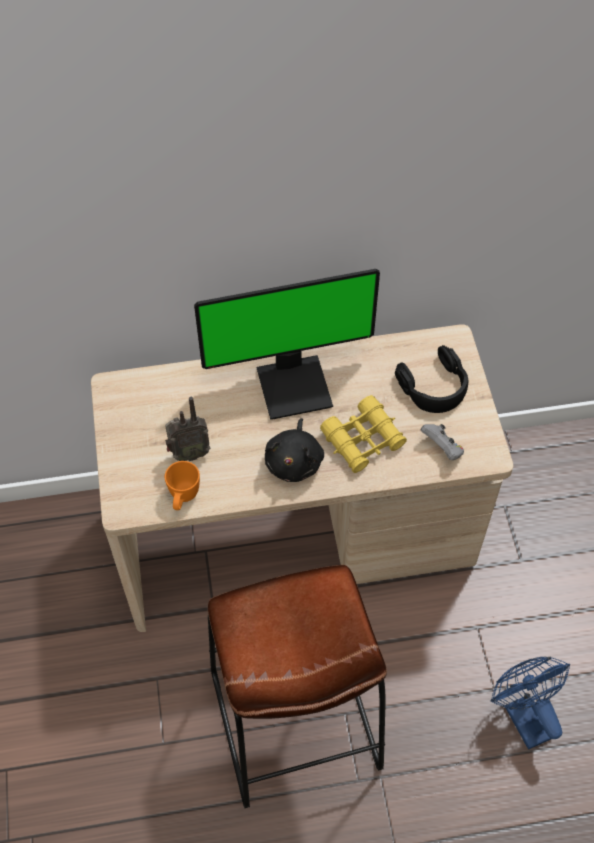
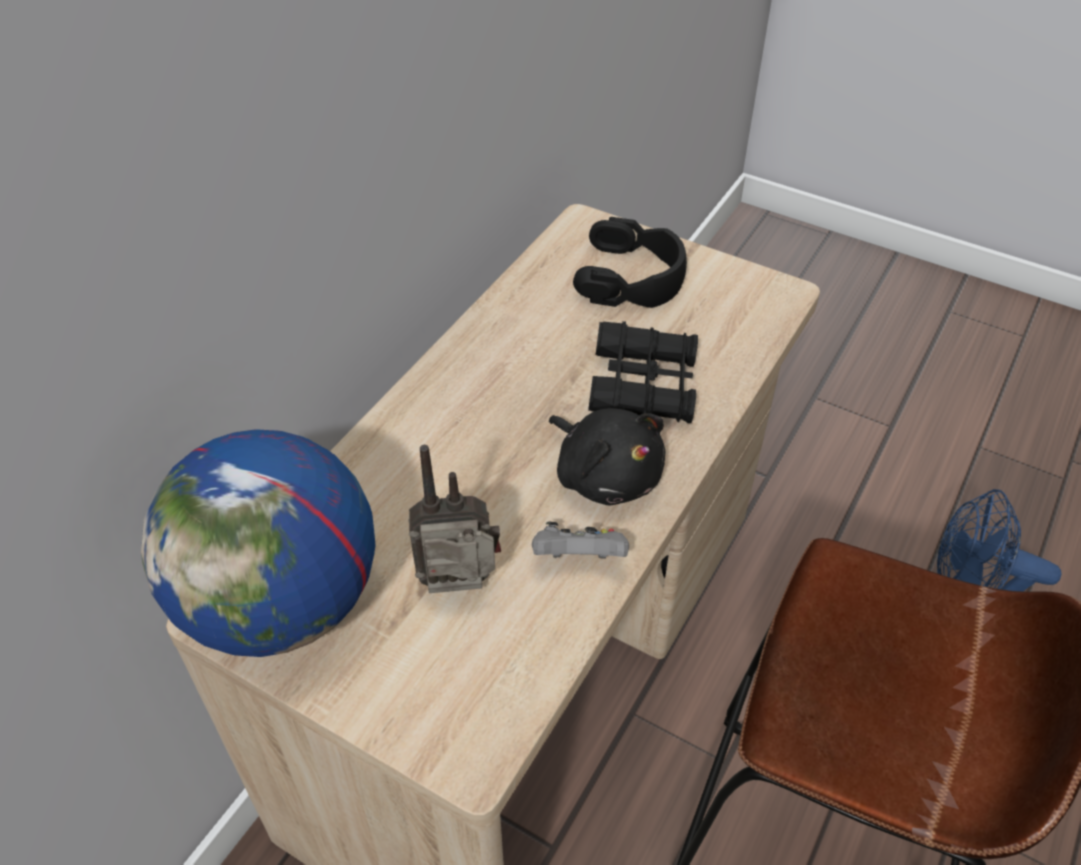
camera: 50 degrees left, 10 degrees down
radio [165,397,211,461] -> radio turned 120 degrees counterclockwise [408,445,501,593]
orange mug [165,461,200,510] -> none
monitor [194,269,380,420] -> none
yellow binoculars [320,395,407,473] -> black binoculars [588,321,698,423]
grey game controller [421,424,464,460] -> grey game controller moved to [532,521,629,559]
none -> globe [141,429,375,657]

